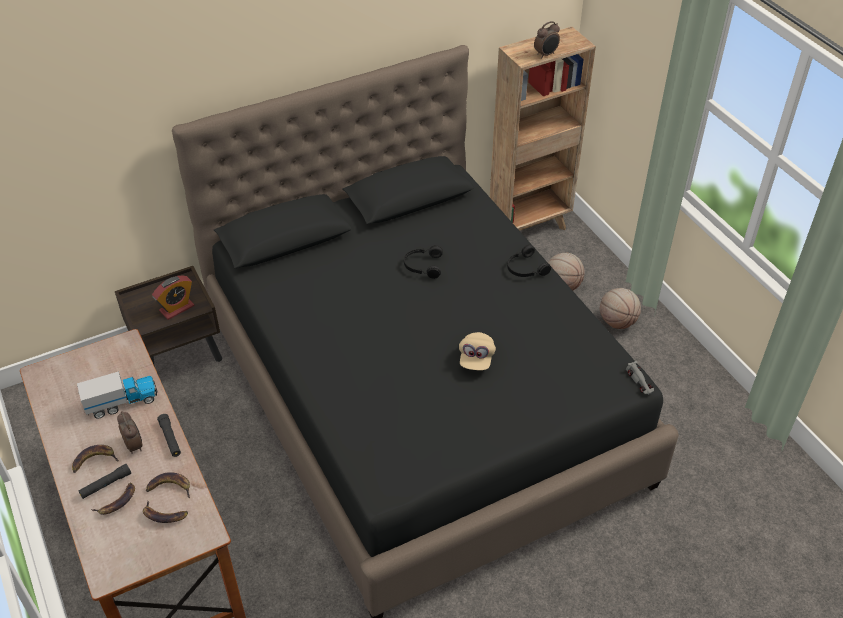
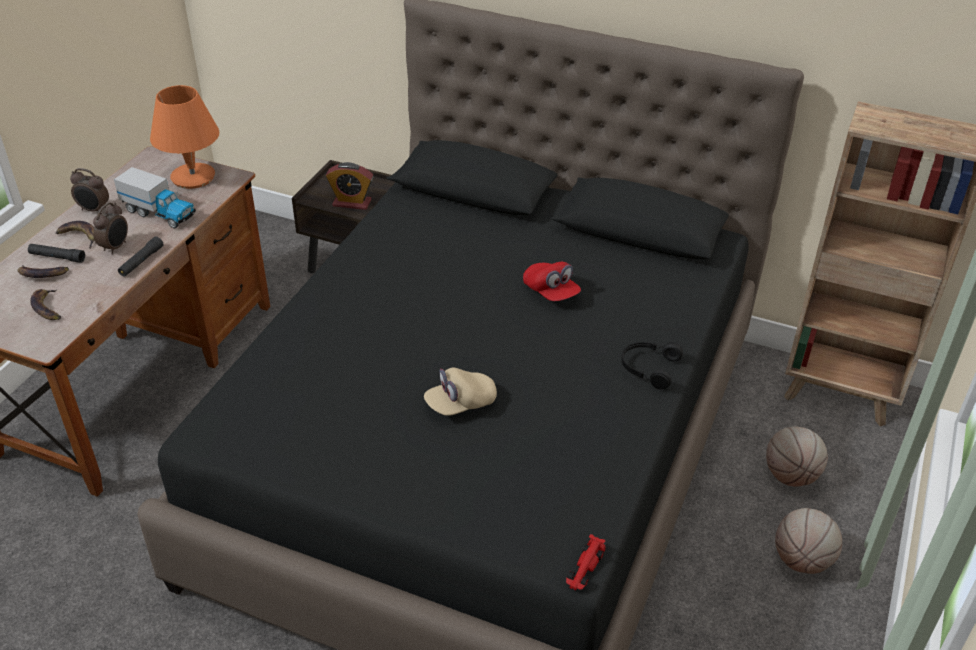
camera: 50 degrees right, 5 degrees down
banana [146,472,190,498] -> none
black headphones [404,245,443,279] -> red cap [523,262,581,301]
alarm clock [534,21,560,59] -> alarm clock moved to [70,168,109,214]
grey toy car [626,361,654,395] -> red toy car [566,534,606,591]
none -> orange table lamp [150,85,219,189]

